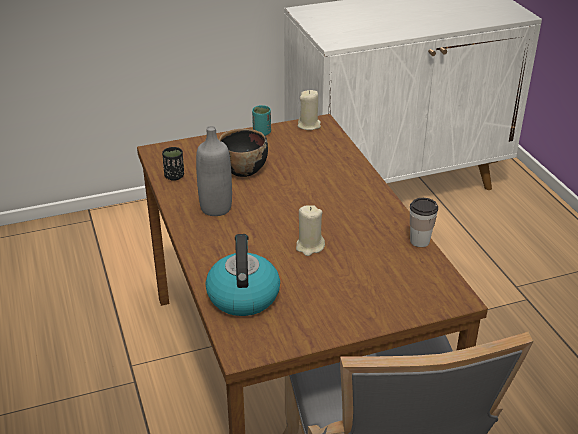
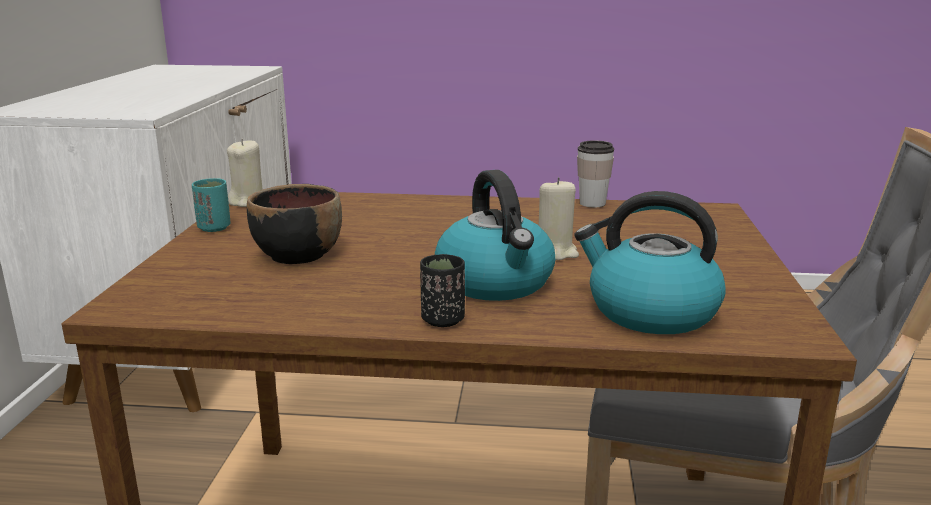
camera: 65 degrees left, 15 degrees down
black cup [162,147,184,181] -> black cup moved to [420,254,465,327]
grey bottle [196,126,232,216] -> none
none -> kettle [435,170,555,301]

